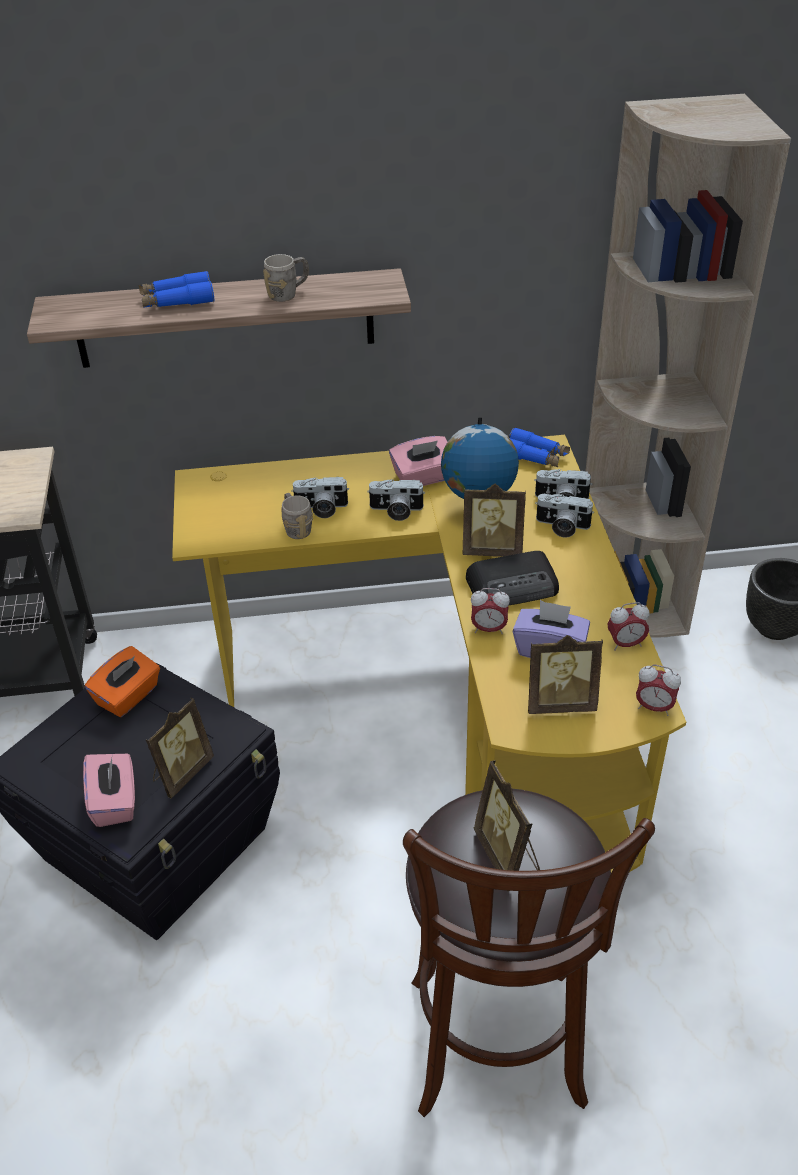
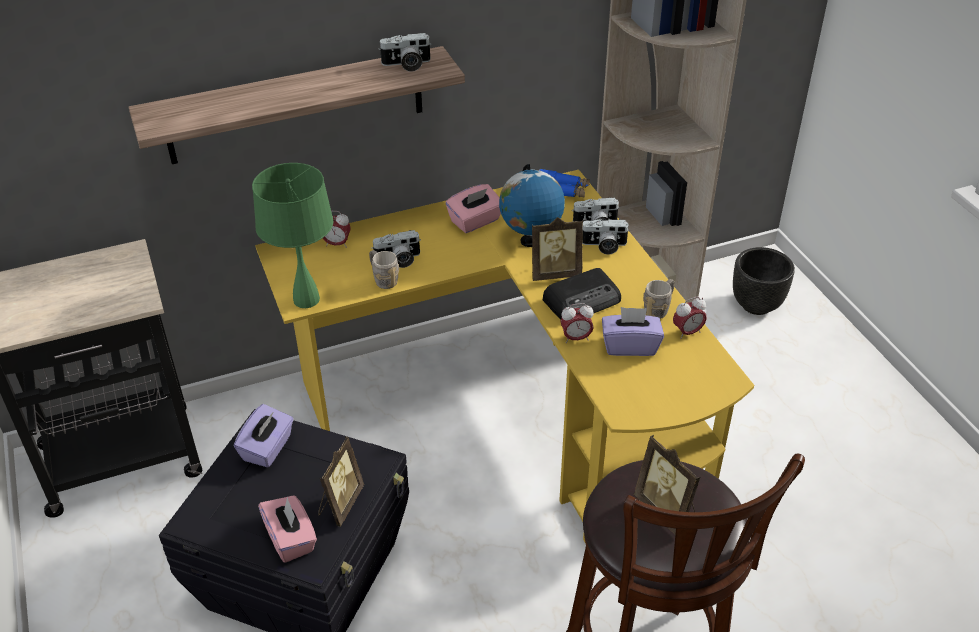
camera: 15 degrees left, 0 degrees up
orange tissue box [85,646,160,717] -> purple tissue box [234,404,294,468]
blue binoculars [139,271,214,307] -> none
grey mug [263,254,309,302] -> grey mug moved to [643,279,675,319]
camera [367,479,425,521] -> camera moved to [379,33,432,72]
picture frame [528,635,603,714] -> none
alarm clock [636,665,681,716] -> alarm clock moved to [323,211,351,248]
none -> green table lamp [252,163,333,308]

